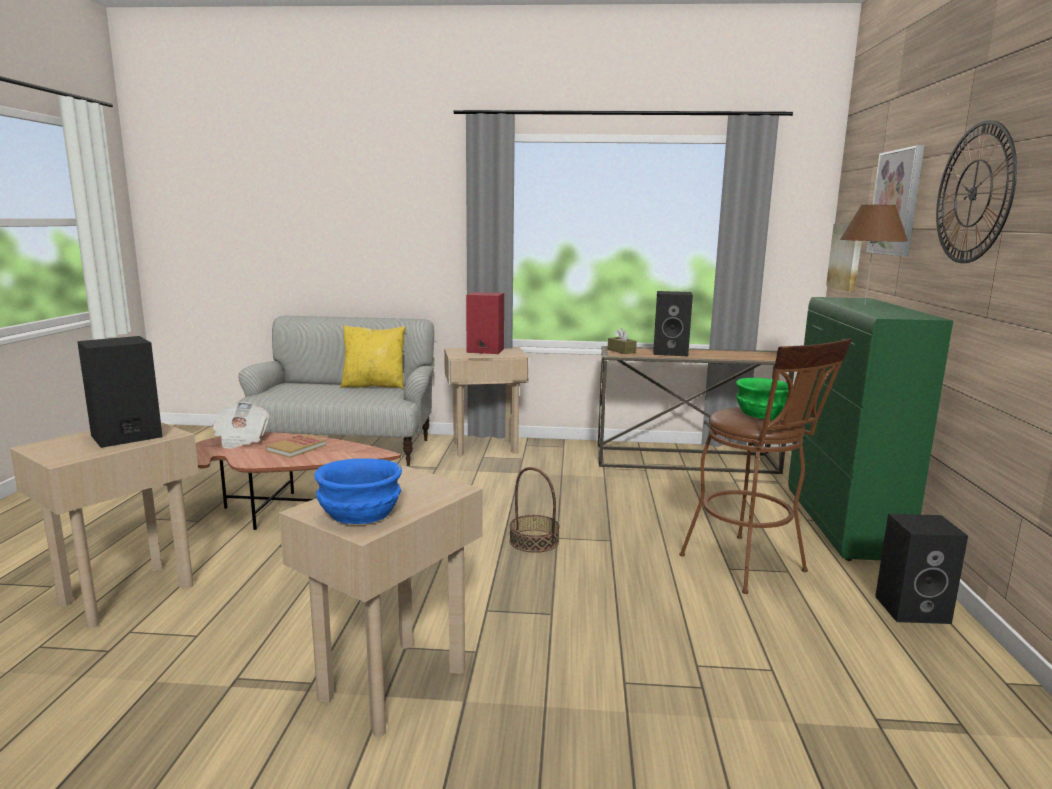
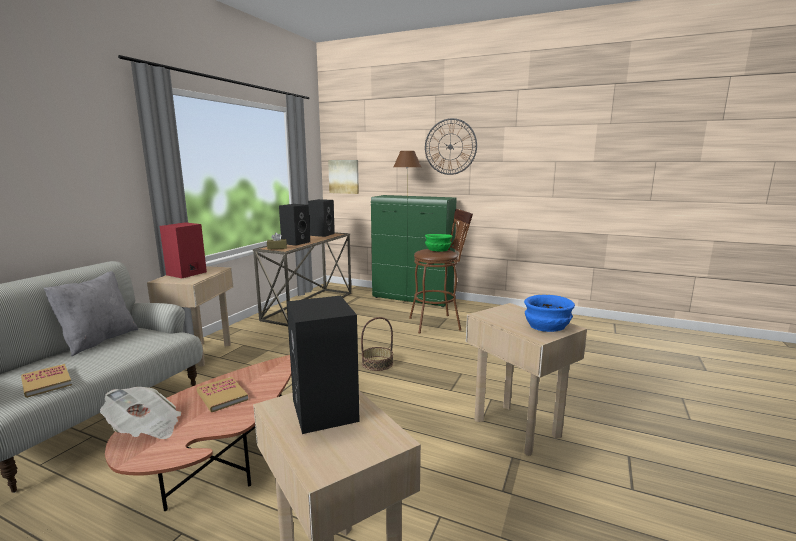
camera: 70 degrees left, 0 degrees up
yellow pillow [340,326,406,389] -> grey pillow [44,271,138,356]
picture [866,145,925,257] -> none
black speaker [875,514,968,624] -> black speaker moved to [308,199,335,237]
none -> book [21,364,72,398]

